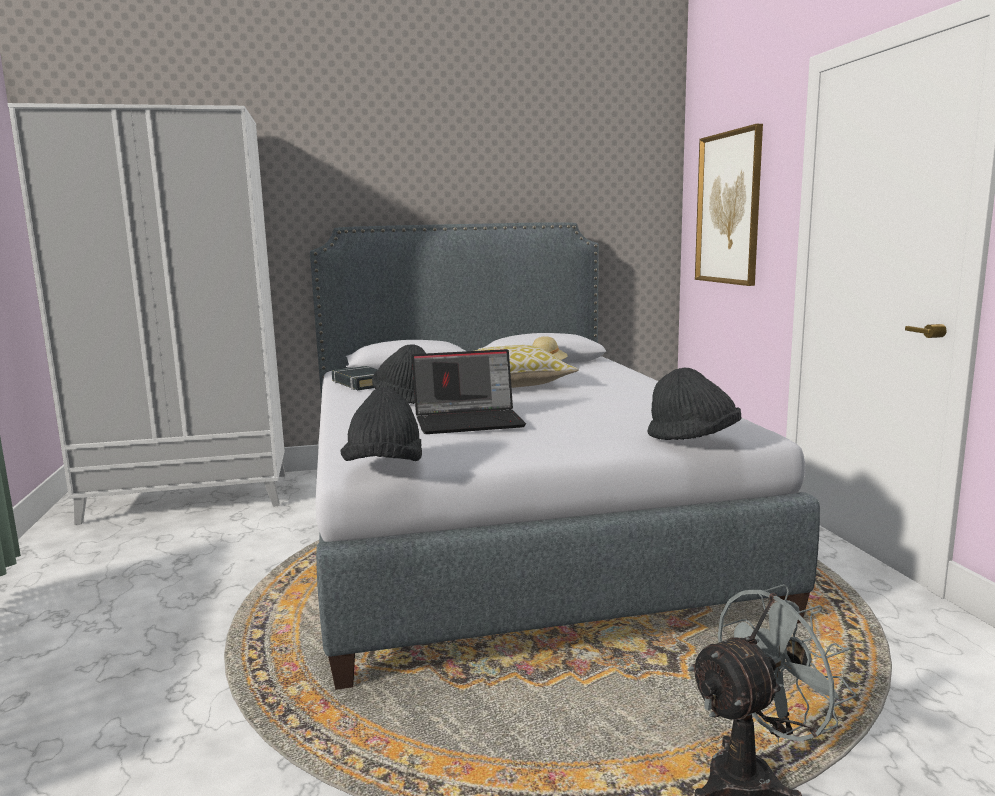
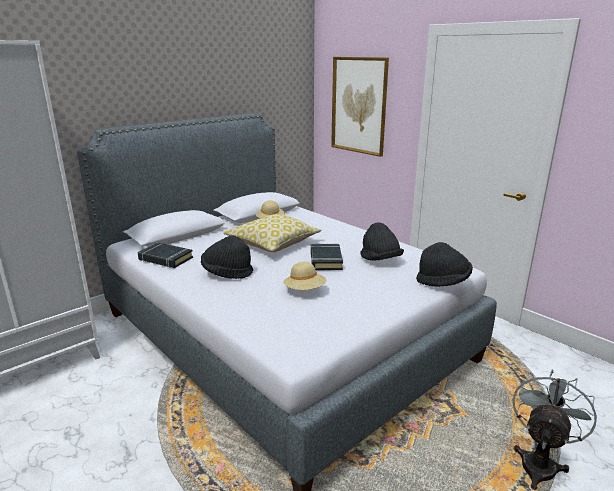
camera: 30 degrees left, 10 degrees up
black hat [340,387,422,461] -> black hat moved to [361,222,404,261]
laptop [412,349,526,434] -> beige hat [284,262,327,290]
none -> black book [310,244,343,270]

